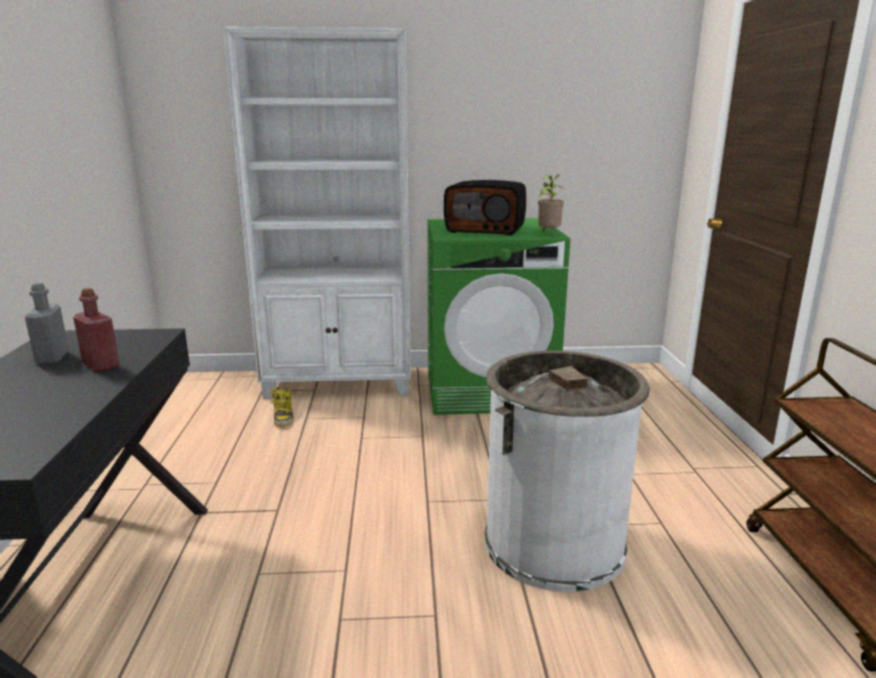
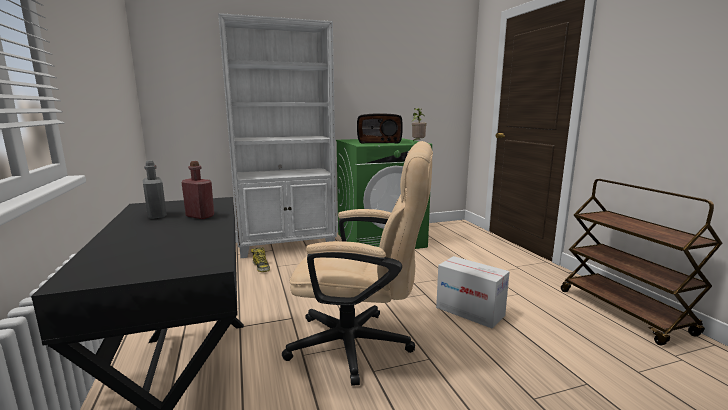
camera: 15 degrees left, 5 degrees down
white trash can [484,351,650,592] -> cardboard box [436,256,510,329]
none -> beige office chair [282,141,433,386]

